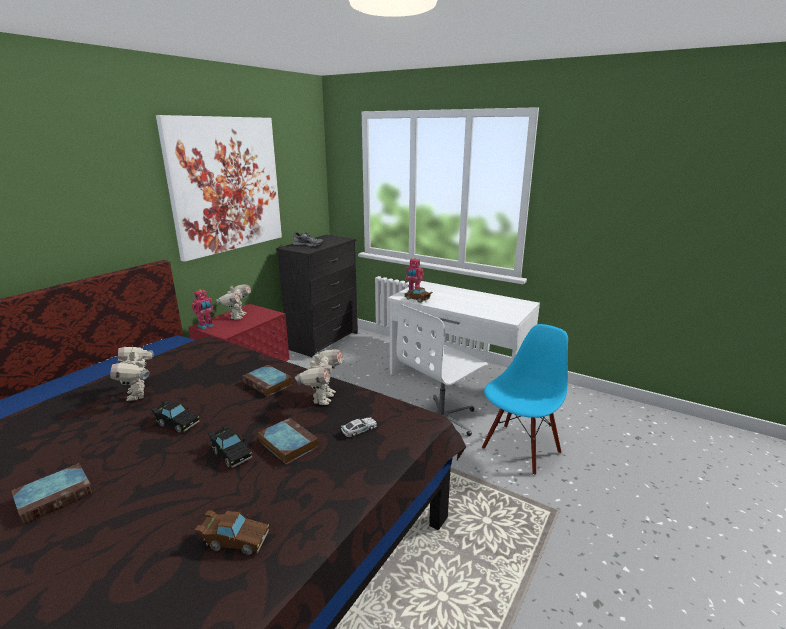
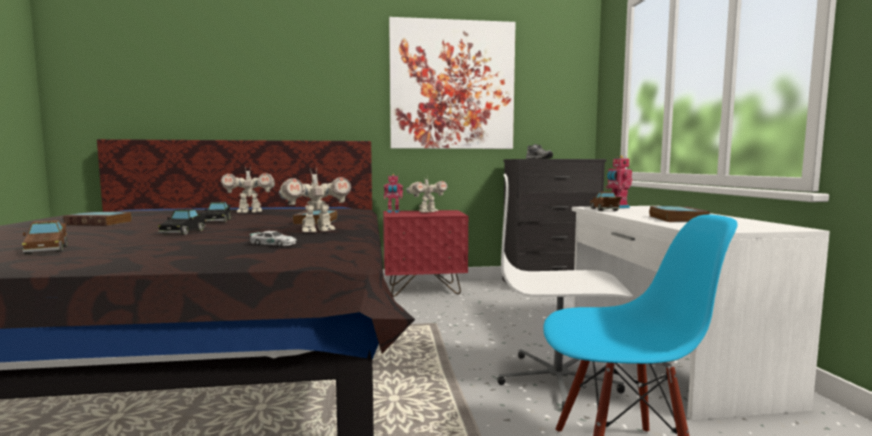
camera: 50 degrees right, 15 degrees down
toy robot [110,346,154,401] -> toy robot turned 135 degrees counterclockwise [221,168,275,213]
book [258,418,319,464] -> book moved to [649,206,710,222]

